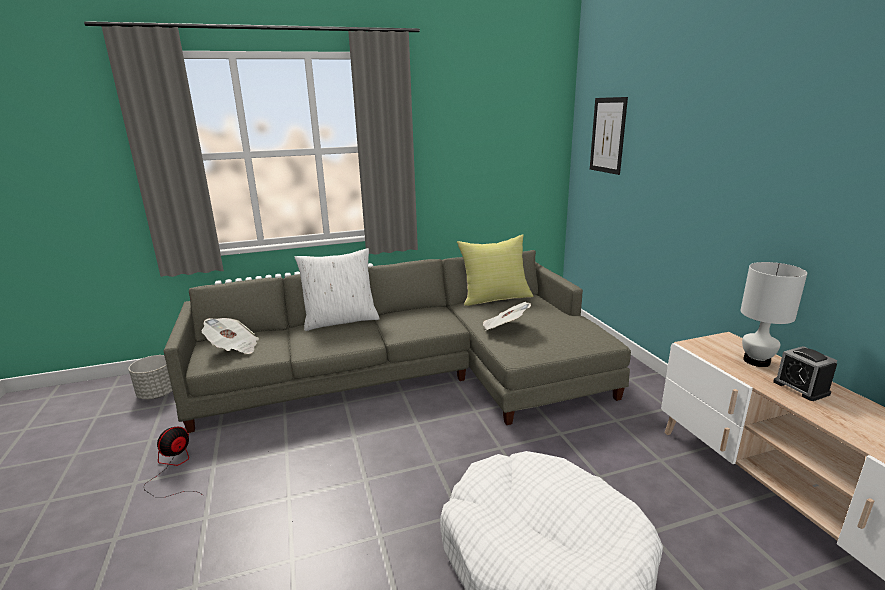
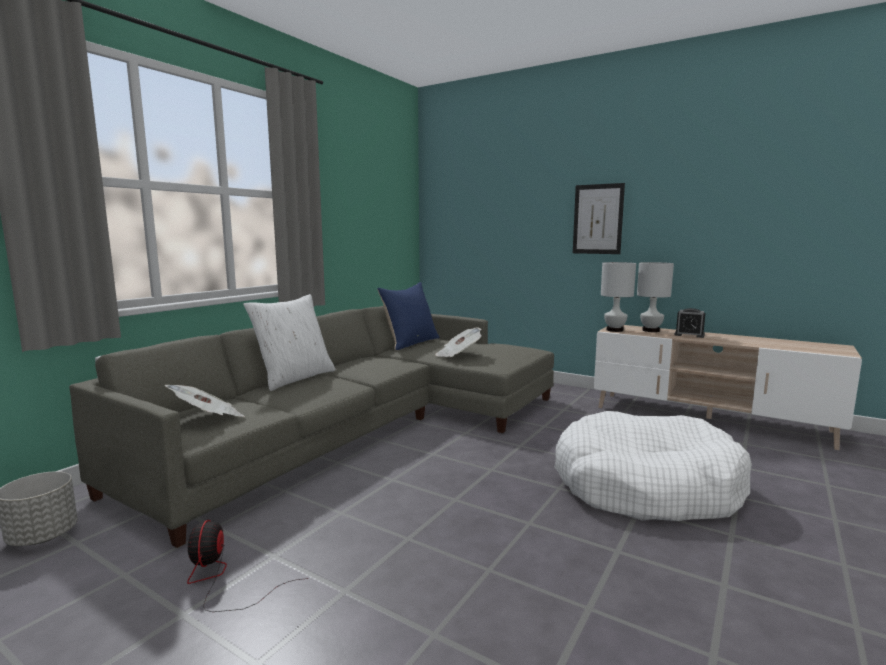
camera: 40 degrees left, 10 degrees down
yellow pillow [457,234,533,306] -> blue pillow [377,282,440,350]
picture [590,97,628,175] -> picture moved to [573,183,625,254]
none -> white table lamp [601,262,636,332]

